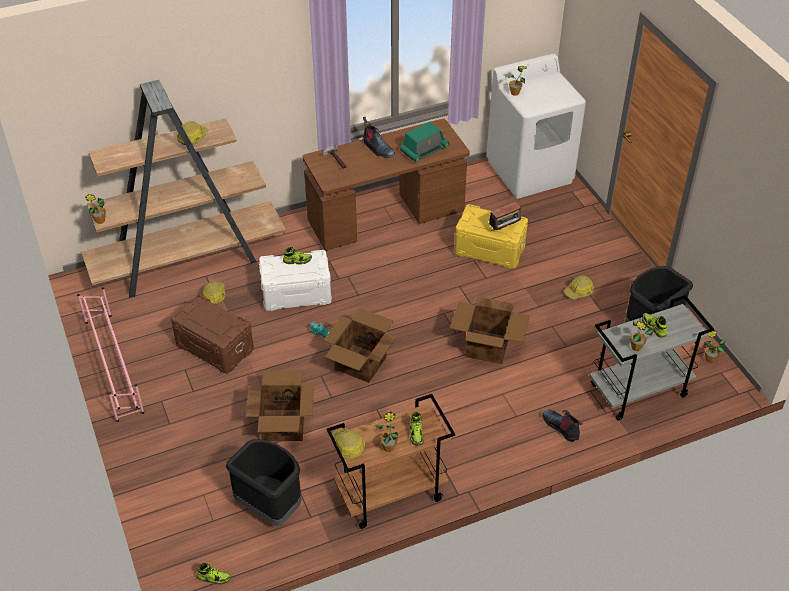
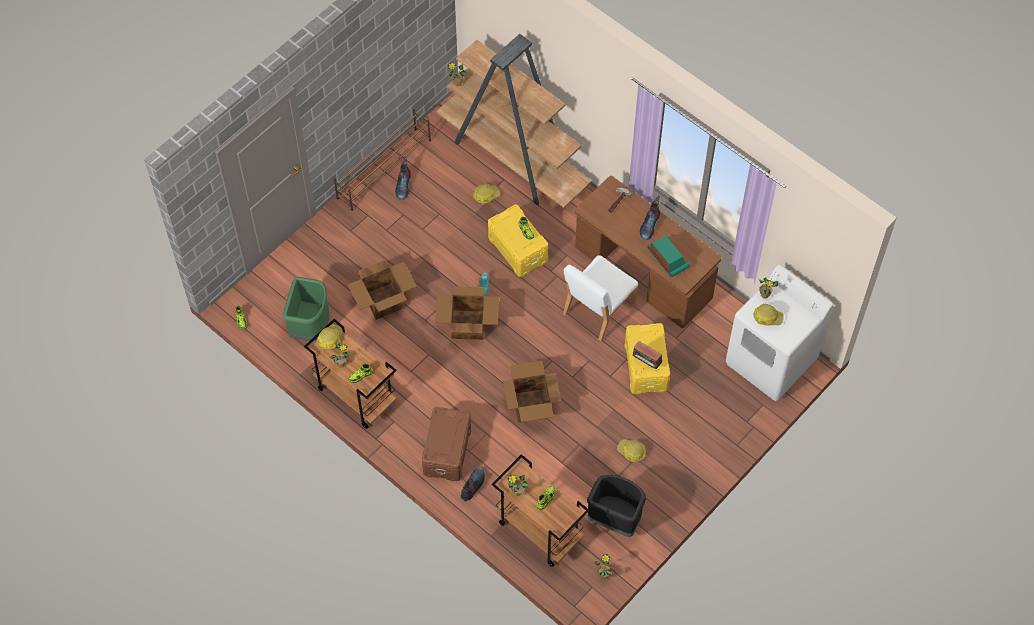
camera: 65 degrees right, 15 degrees up
pink shoe rack [77,287,144,422] -> brown shoe rack [334,109,431,211]
brown storage box [171,295,254,374] -> brown storage box moved to [422,407,471,481]
hard hat [177,121,209,145] -> hard hat moved to [754,304,784,326]
black trash can [226,439,301,526] -> green trash can [283,277,330,341]
white storage box [259,250,332,311] -> yellow storage box [488,204,548,277]
radio [400,122,450,162] -> radio turned 150 degrees counterclockwise [648,236,690,278]
grey cart [589,295,714,421] -> brown cart [492,454,589,567]
none -> boot [395,156,411,200]
none -> white chair [563,255,638,341]

